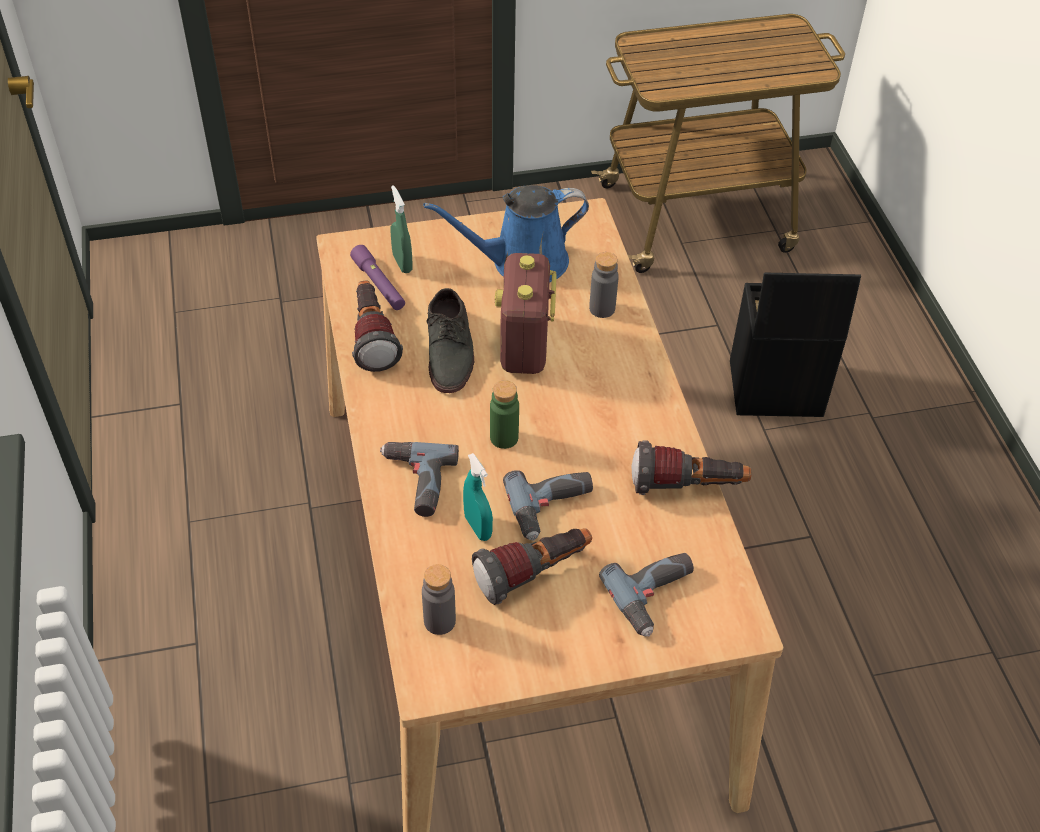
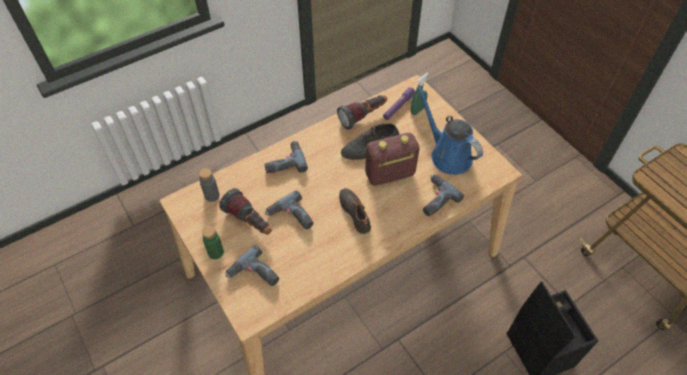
camera: 70 degrees right, 5 degrees up
turquoise spray bottle [463,453,493,541] -> none
green bottle [490,380,519,449] -> green bottle moved to [202,226,224,259]
grey bottle [589,252,619,318] -> power drill [423,174,464,216]
flashlight [632,440,752,495] -> none
none -> black shoe [339,188,371,234]

